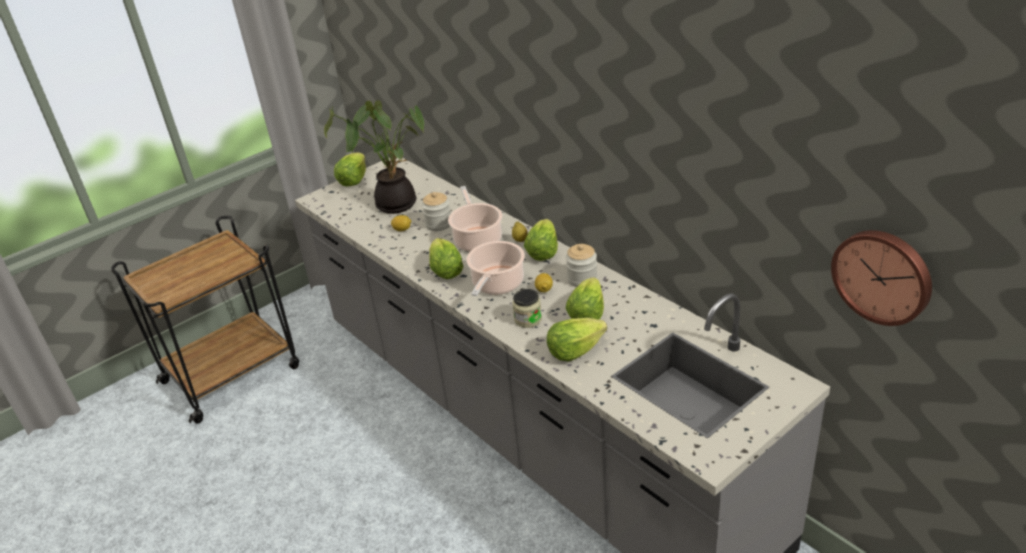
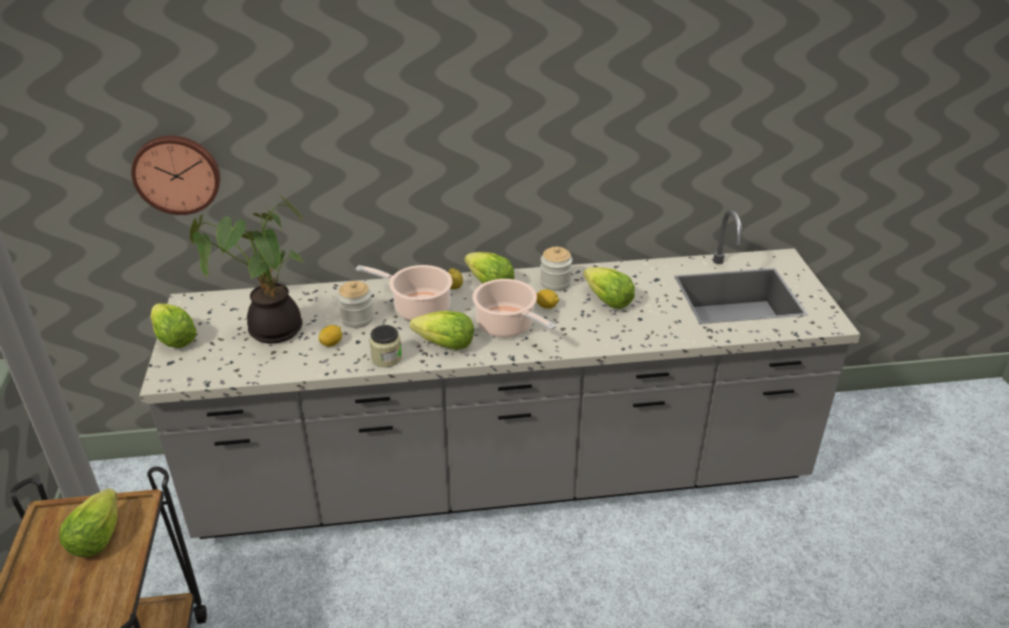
camera: 60 degrees left, 0 degrees up
jar [512,289,542,328] -> jar moved to [369,325,402,367]
lettuce [547,318,607,362] -> lettuce moved to [59,489,117,557]
wall clock [831,230,932,326] -> wall clock moved to [131,136,220,215]

